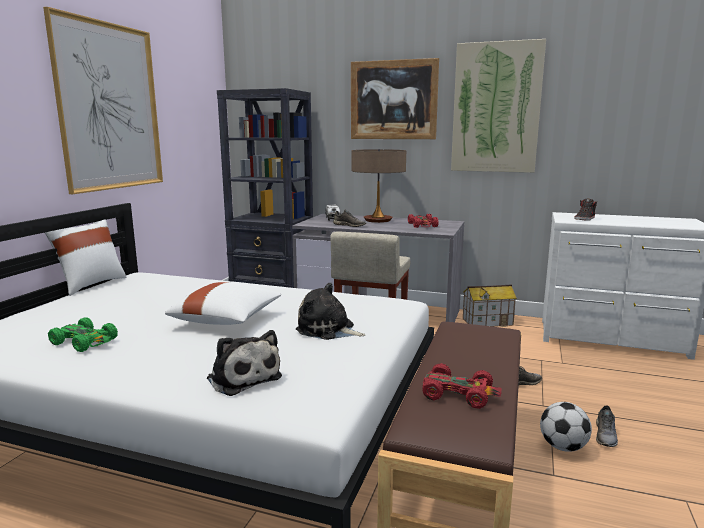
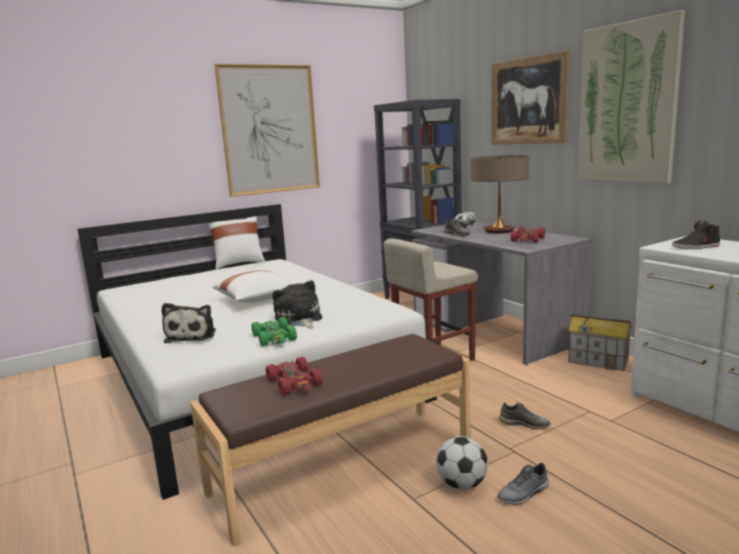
camera: 40 degrees right, 0 degrees up
green toy car [48,317,118,352] -> green toy car moved to [252,317,297,347]

